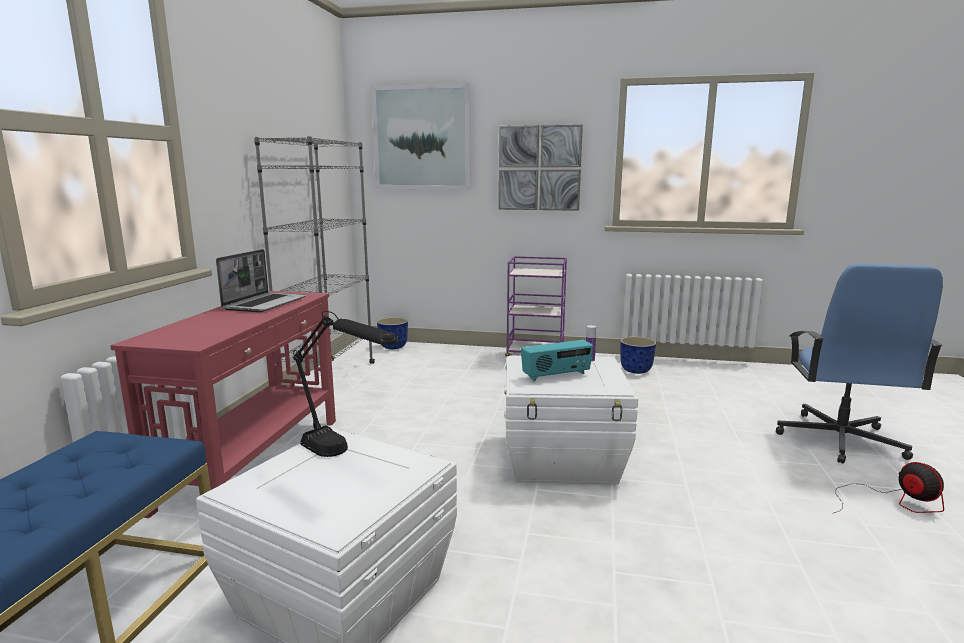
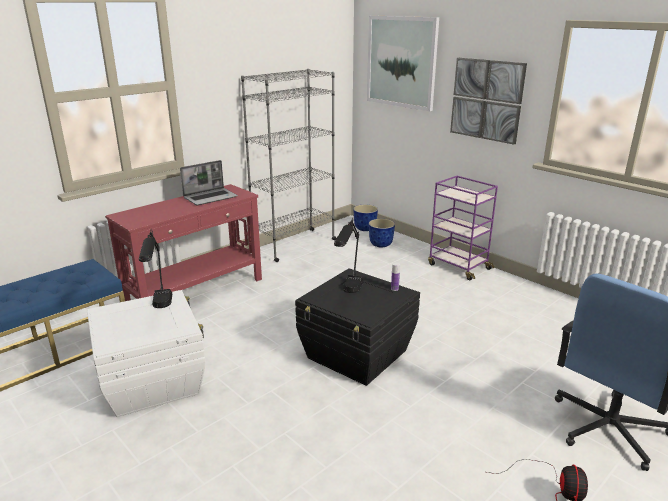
camera: 35 degrees right, 10 degrees up
white storage box [504,356,638,484] -> black storage box [295,268,420,386]
radio [521,340,593,381] -> black table lamp [334,218,363,293]
planter [620,336,656,374] -> planter moved to [369,219,395,247]

